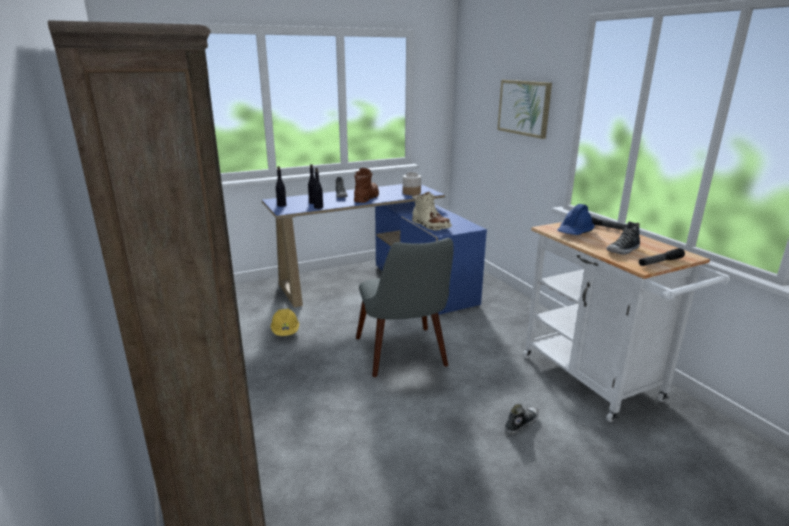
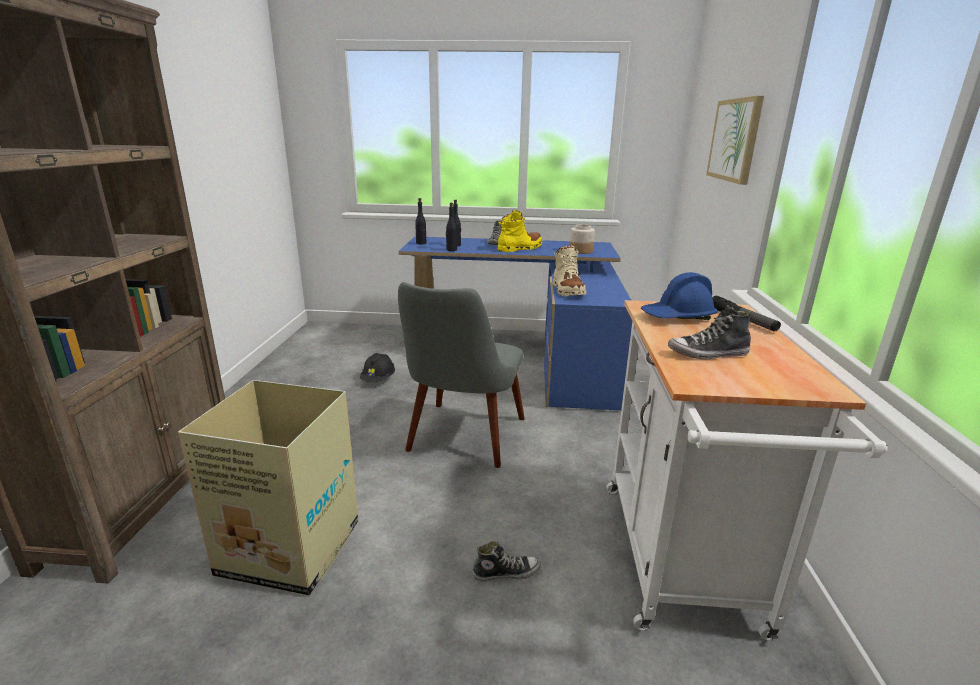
camera: 30 degrees right, 0 degrees up
yellow hard hat [271,309,299,336] -> black hard hat [360,353,395,382]
brown boot [354,168,379,203] -> yellow boot [498,210,542,253]
flashlight [639,248,685,266] -> none
none -> cardboard box [178,380,358,595]

